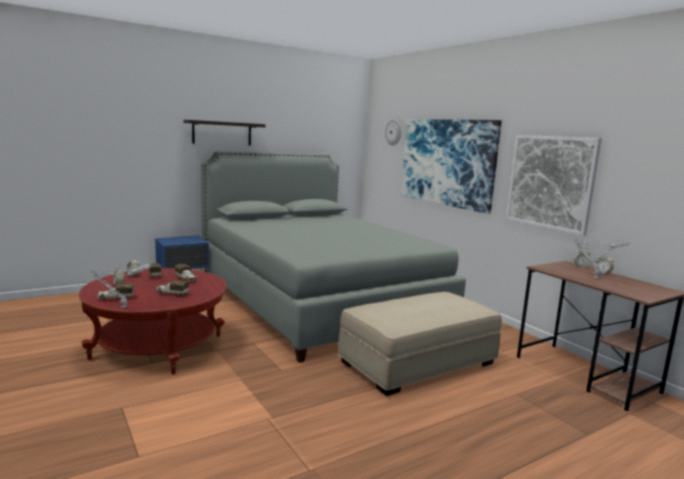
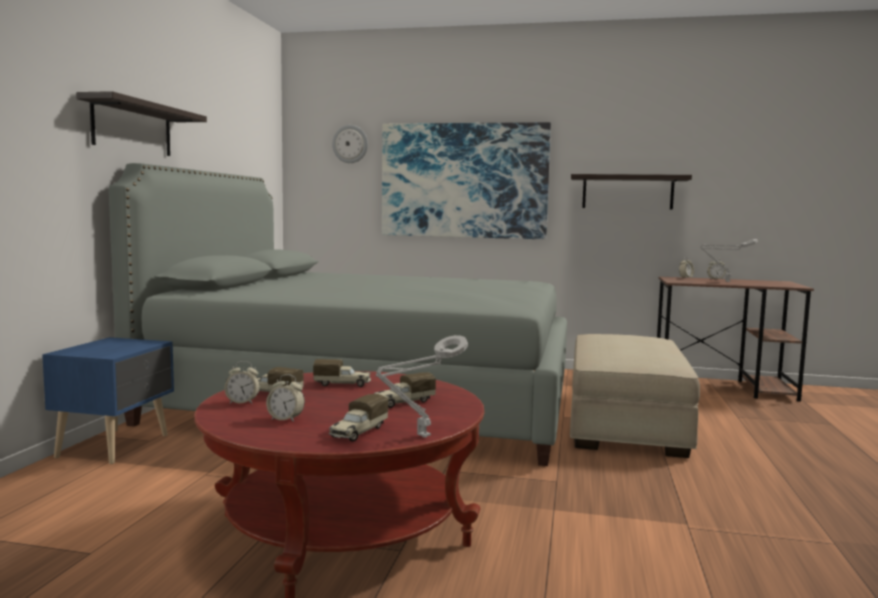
camera: 45 degrees left, 5 degrees down
picture [506,135,602,236] -> shelf [571,174,692,210]

